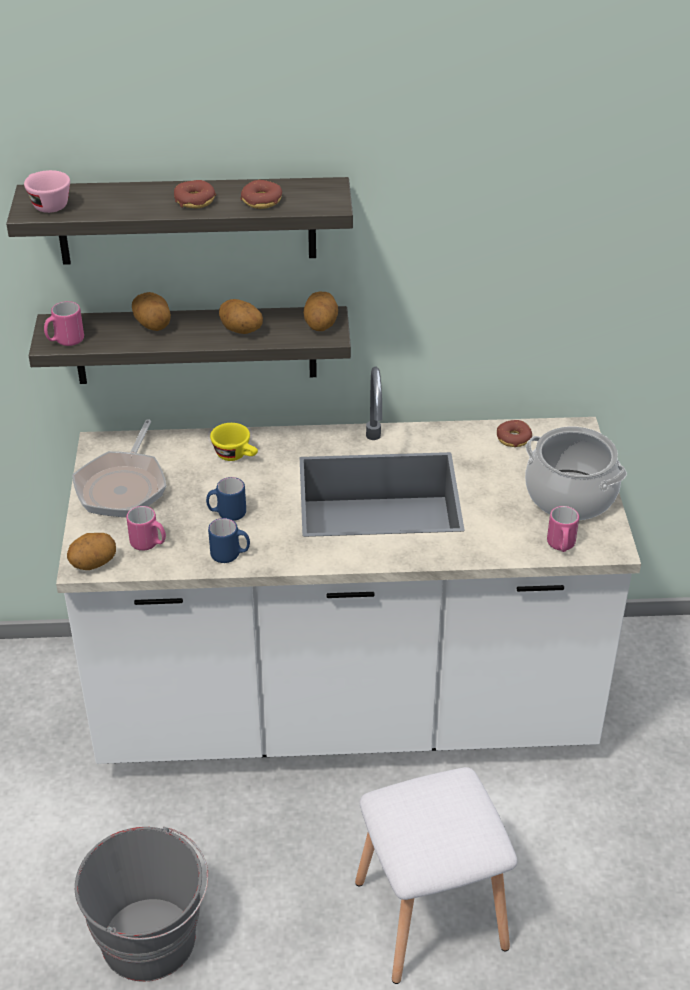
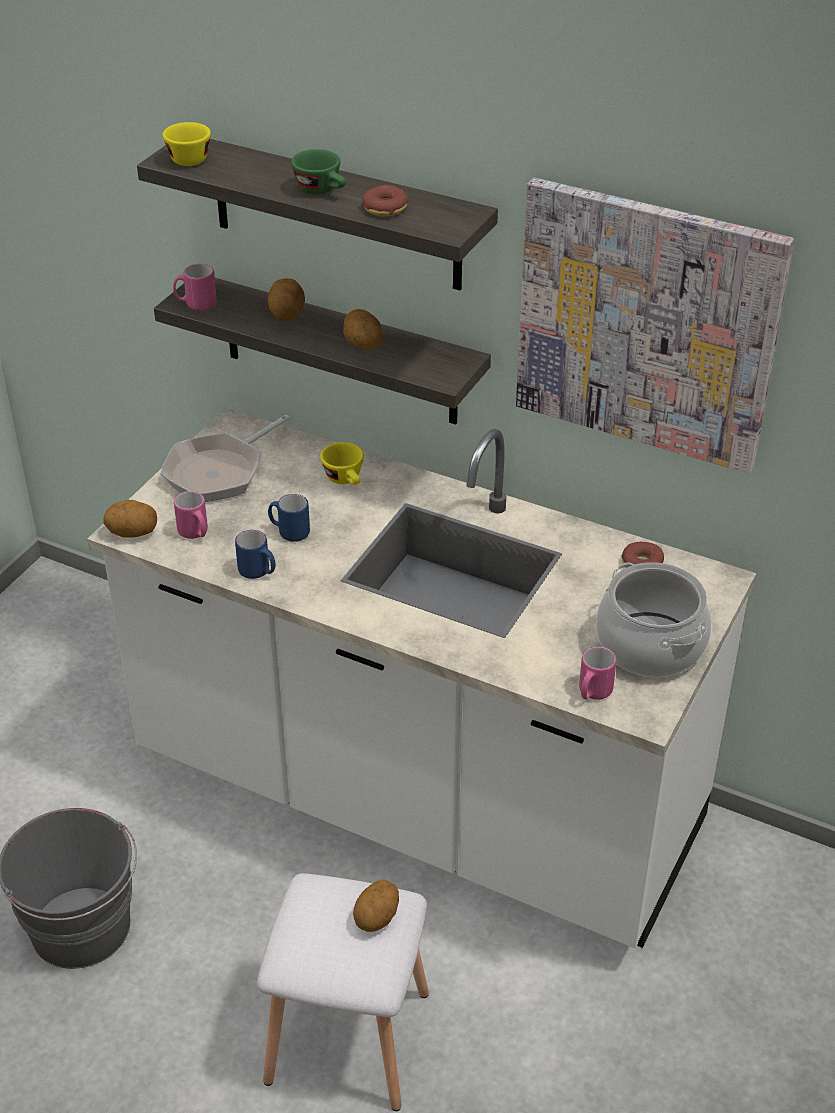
camera: 30 degrees right, 0 degrees up
pink cup [24,170,70,213] -> yellow cup [163,122,211,166]
donut [174,180,216,208] -> green cup [291,149,346,195]
potato [303,292,338,331] -> potato moved to [353,880,399,932]
none -> picture [516,178,794,473]

